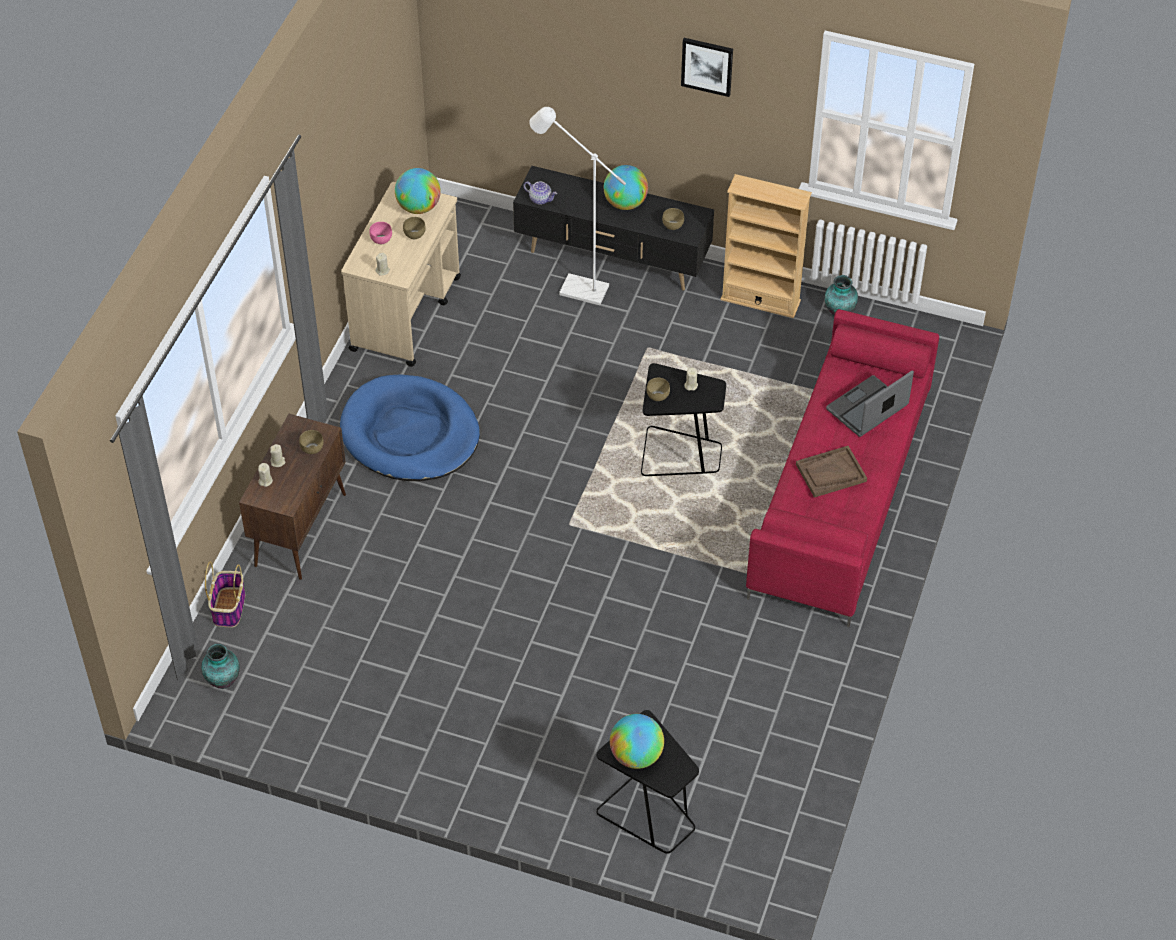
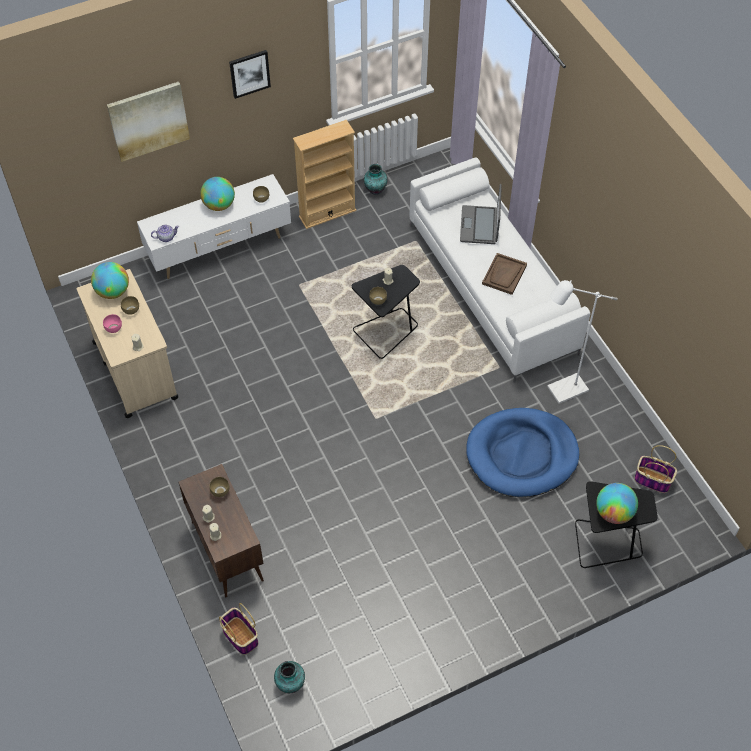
camera: 45 degrees left, 5 degrees up
blue dog bed [340,374,480,481] -> blue dog bed moved to [467,408,579,497]
black tv stand [513,166,714,291] -> white tv stand [137,174,291,279]
white floor lamp [529,107,626,305] -> white floor lamp moved to [547,280,618,404]
red sofa [746,309,939,627] -> white sofa [409,157,590,383]
none -> picture [107,82,190,162]
none -> basket [634,445,677,493]

